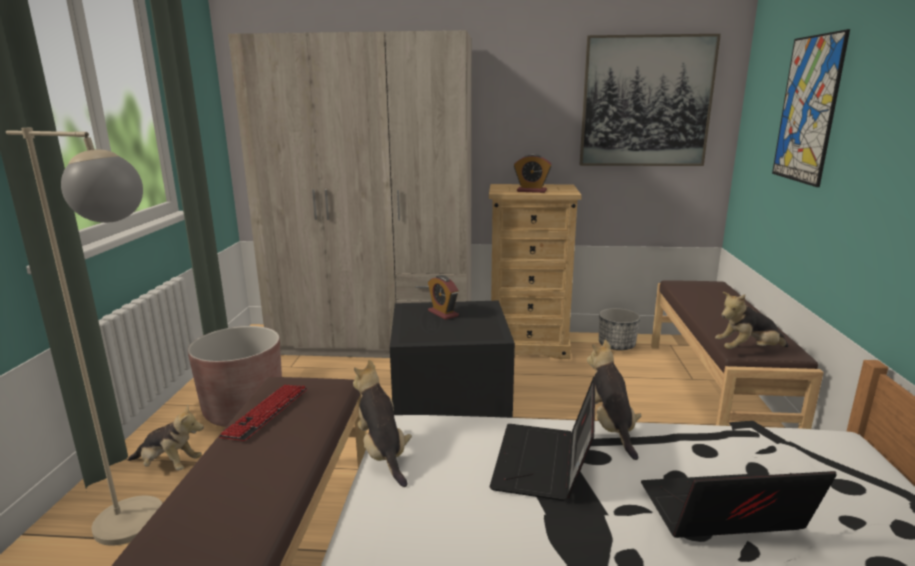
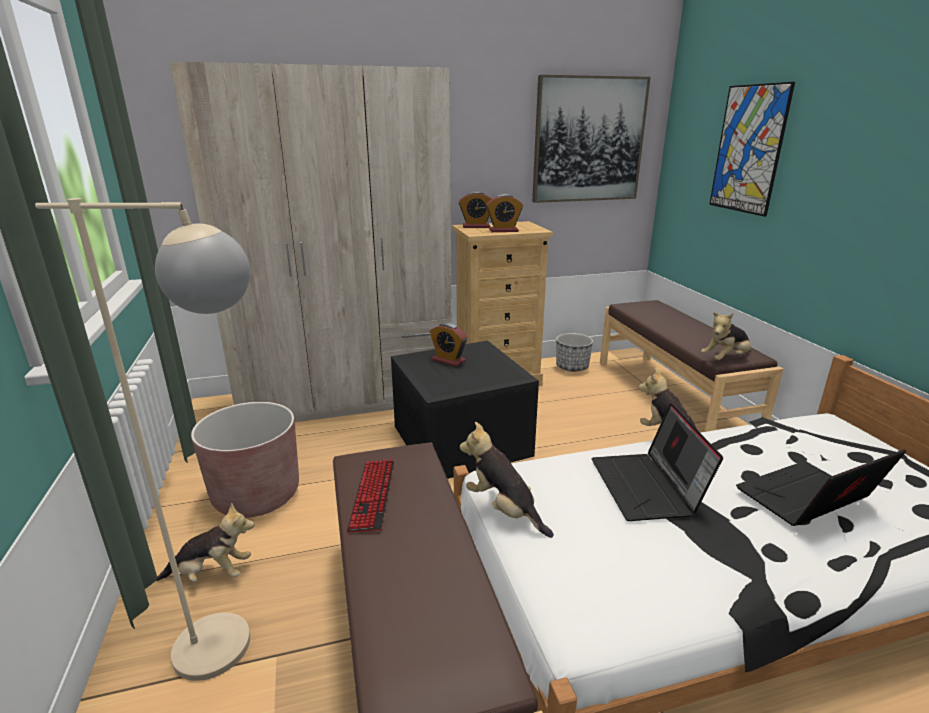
camera: 20 degrees left, 5 degrees up
none -> alarm clock [459,191,491,228]

